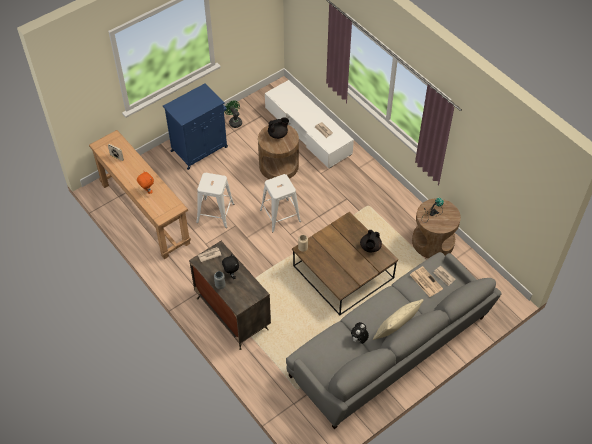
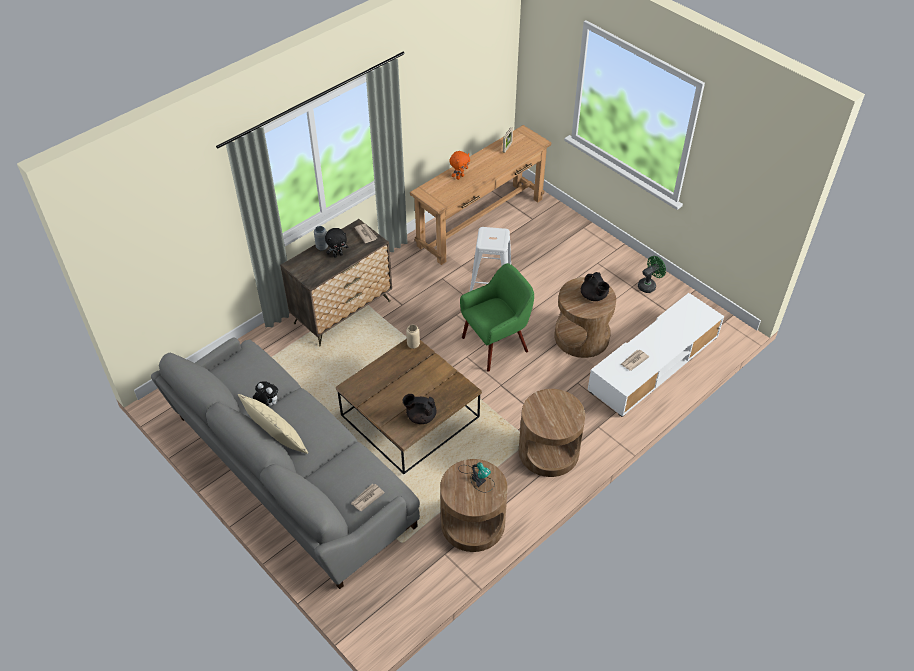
camera: 85 degrees right, 5 degrees down
blue cabinet [163,83,228,170] -> none
white stool [260,174,301,233] -> green armchair [460,263,534,372]
newspaper [410,266,443,297] -> none
none -> brown side table [519,389,585,477]

